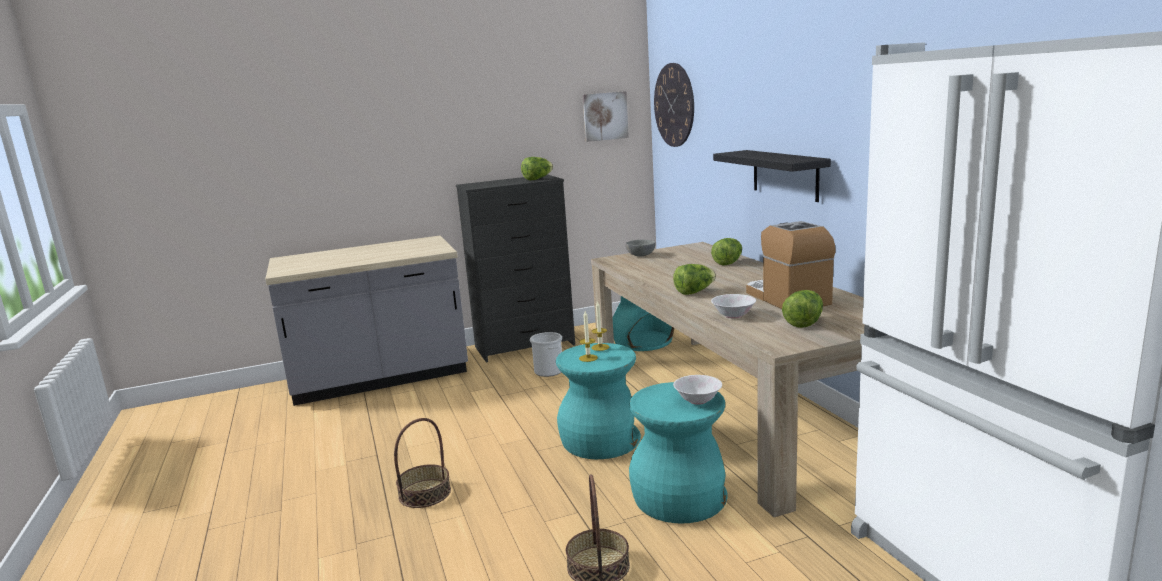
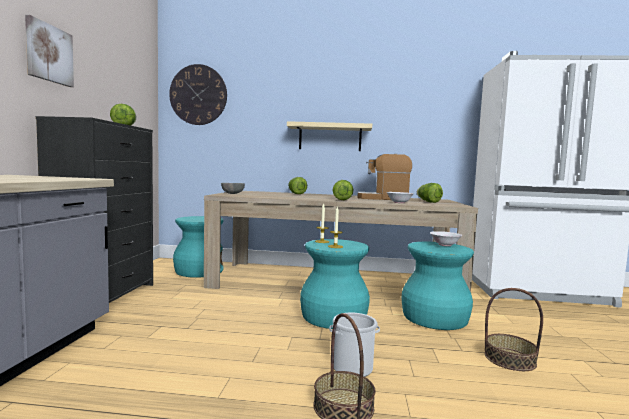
camera: 65 degrees left, 10 degrees down
bucket [530,332,562,377] -> bucket moved to [329,312,380,377]
picture [582,91,629,142] -> picture moved to [25,15,74,87]
black shelf [713,150,831,202] -> beige shelf [287,121,372,151]

